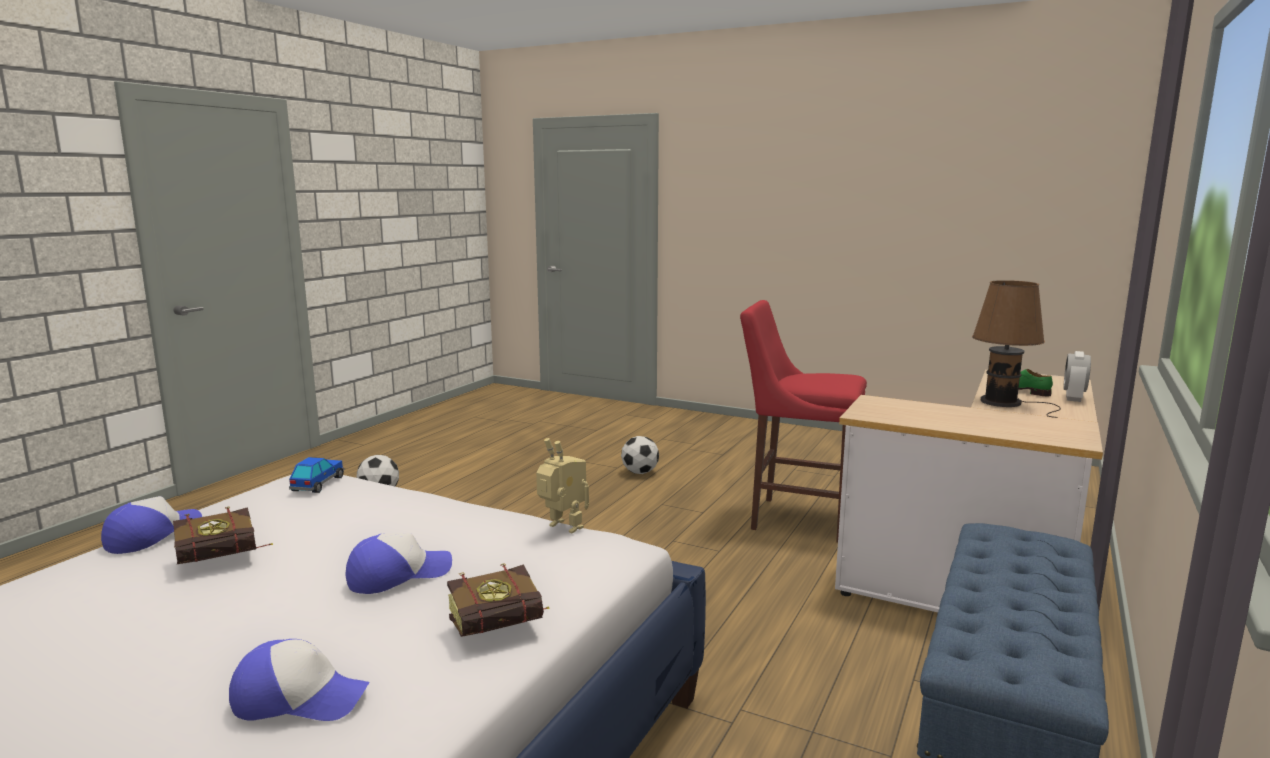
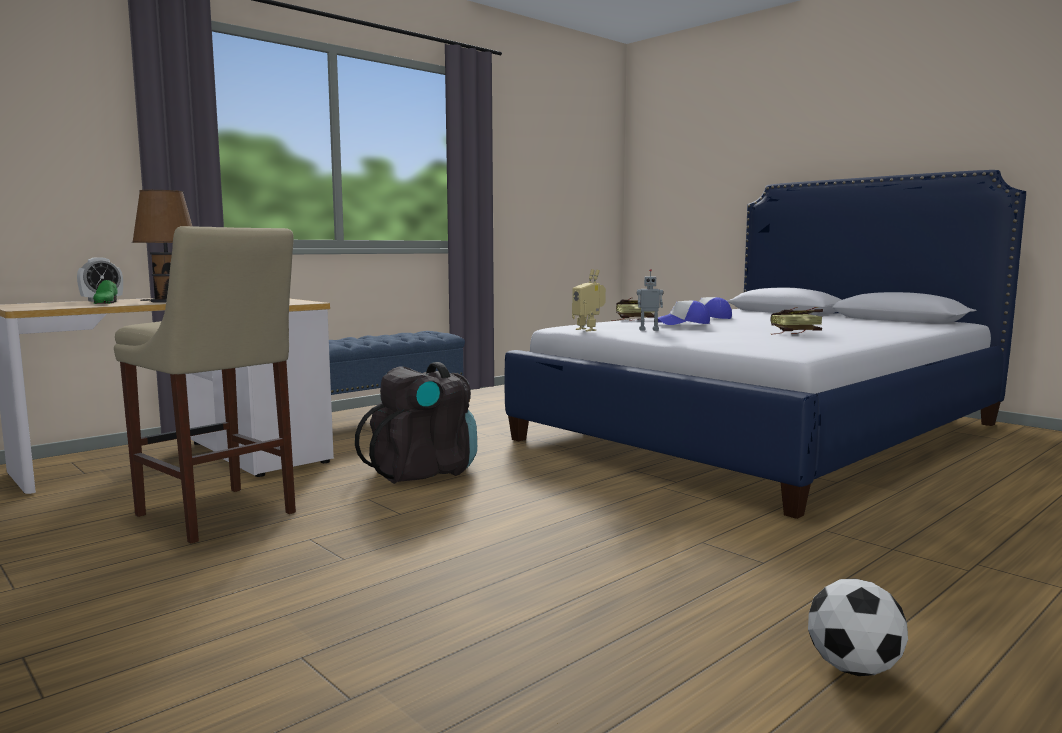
camera: 160 degrees left, 5 degrees down
cap [101,496,202,554] -> none
toy car [289,457,344,493] -> none
football [621,436,659,474] -> none
red stool [740,300,867,543] -> beige stool [114,226,296,543]
none -> black backpack [355,362,477,484]
none -> toy robot [637,269,663,331]

